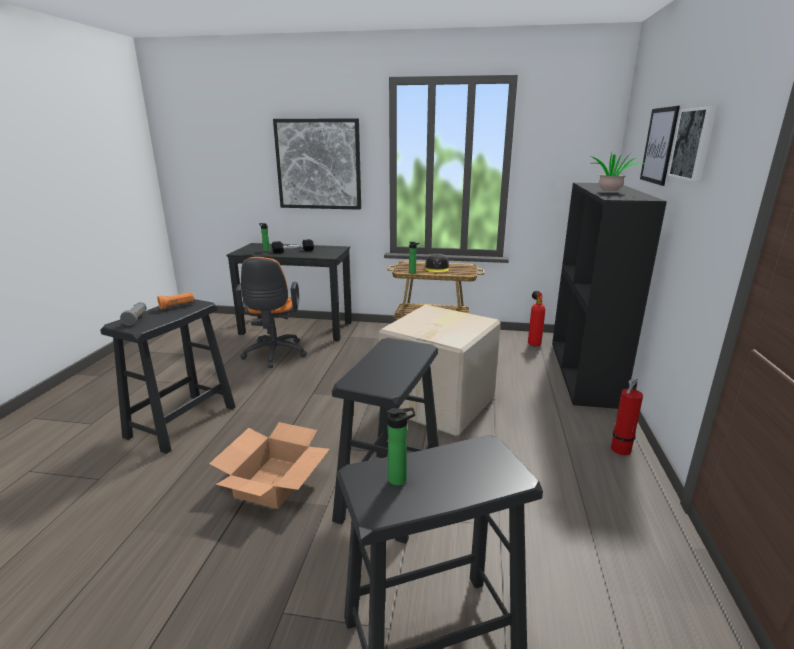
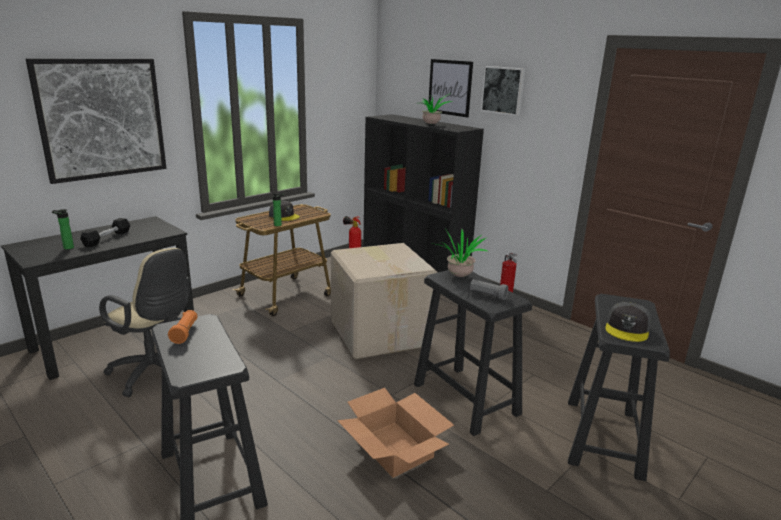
camera: 55 degrees left, 0 degrees up
grey flashlight [120,302,147,326] -> grey flashlight moved to [470,279,508,300]
orange office chair [235,257,307,368] -> beige office chair [99,248,190,397]
bottle [387,407,415,485] -> grey cap [605,302,651,342]
none -> potted plant [430,229,487,277]

